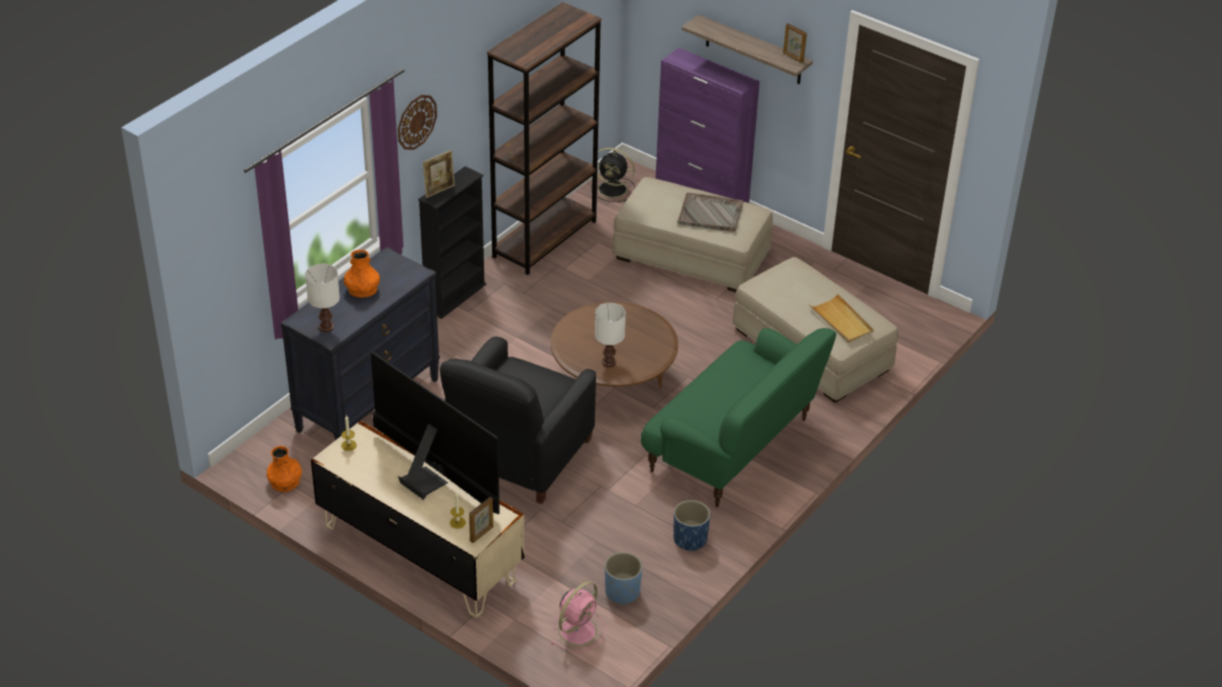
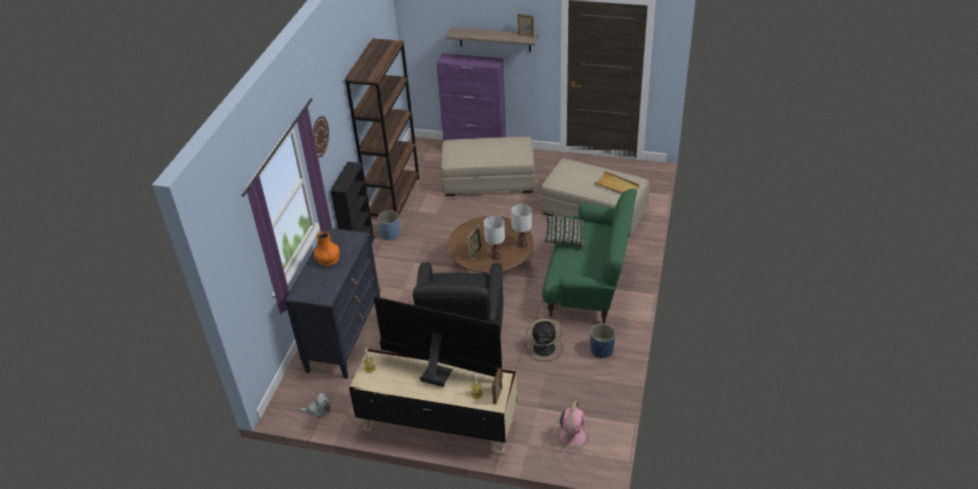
camera: 20 degrees left, 0 degrees up
orange vase [267,446,302,492] -> plush toy [299,392,330,418]
white table lamp [305,264,340,332] -> white table lamp moved to [511,204,532,247]
picture frame [423,150,455,198] -> picture frame moved to [467,224,483,262]
black fan [591,148,635,202] -> black fan moved to [525,319,562,361]
blue planter [605,552,642,605] -> blue planter moved to [378,210,400,240]
grey tray [677,193,743,232] -> none
none -> pillow [544,216,584,247]

